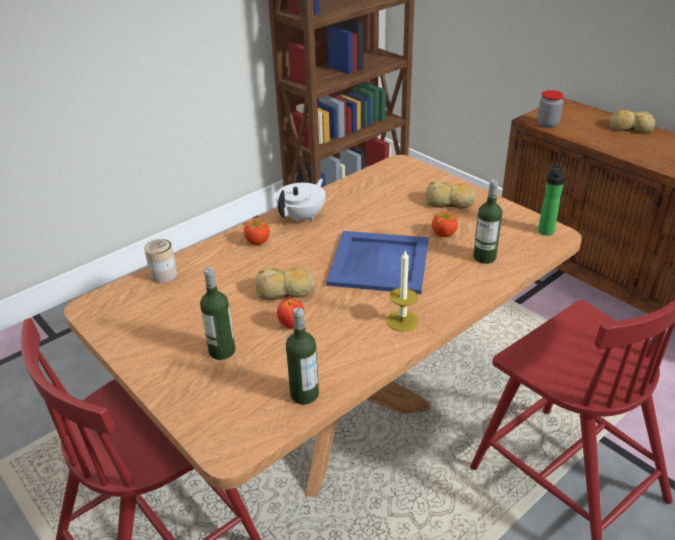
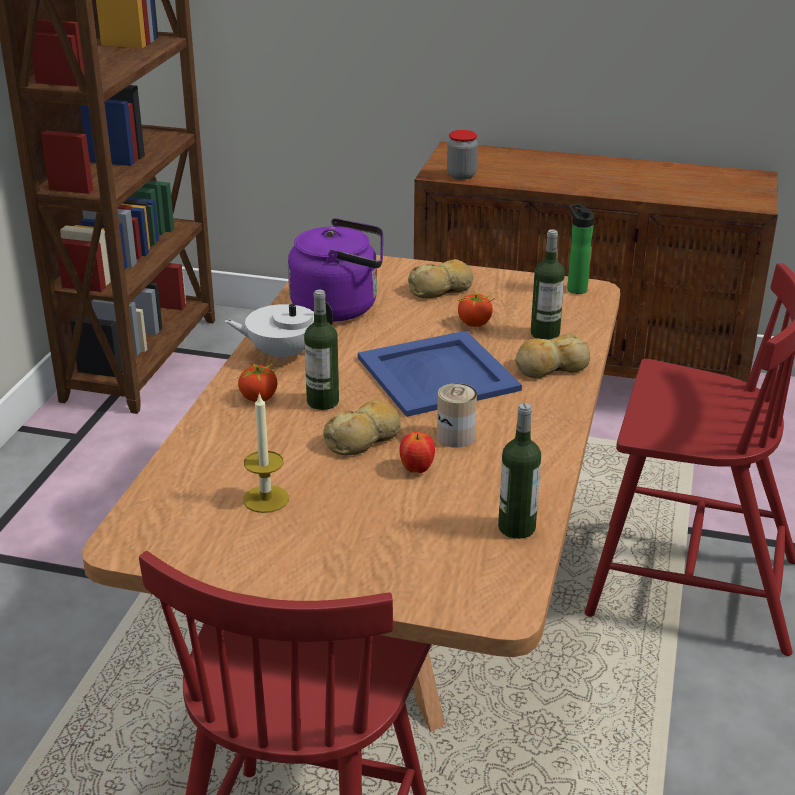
camera: 35 degrees left, 5 degrees down
can [144,239,177,283] -> can moved to [437,383,477,448]
bottle [200,267,235,360] -> bottle moved to [304,290,339,410]
white teapot [276,178,326,223] -> white teapot turned 90 degrees counterclockwise [224,300,333,363]
candle [387,249,419,332] -> candle moved to [243,392,289,513]
bread [609,110,655,134] -> bread moved to [515,333,590,378]
none -> purple kettle [288,218,383,322]

